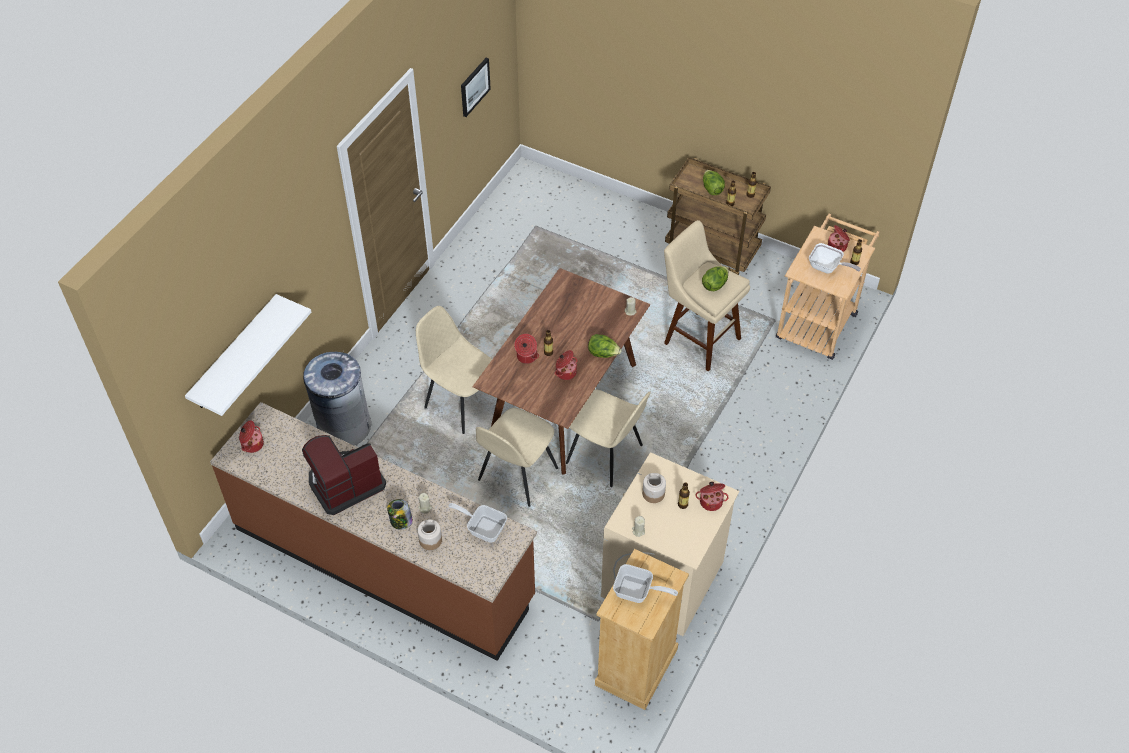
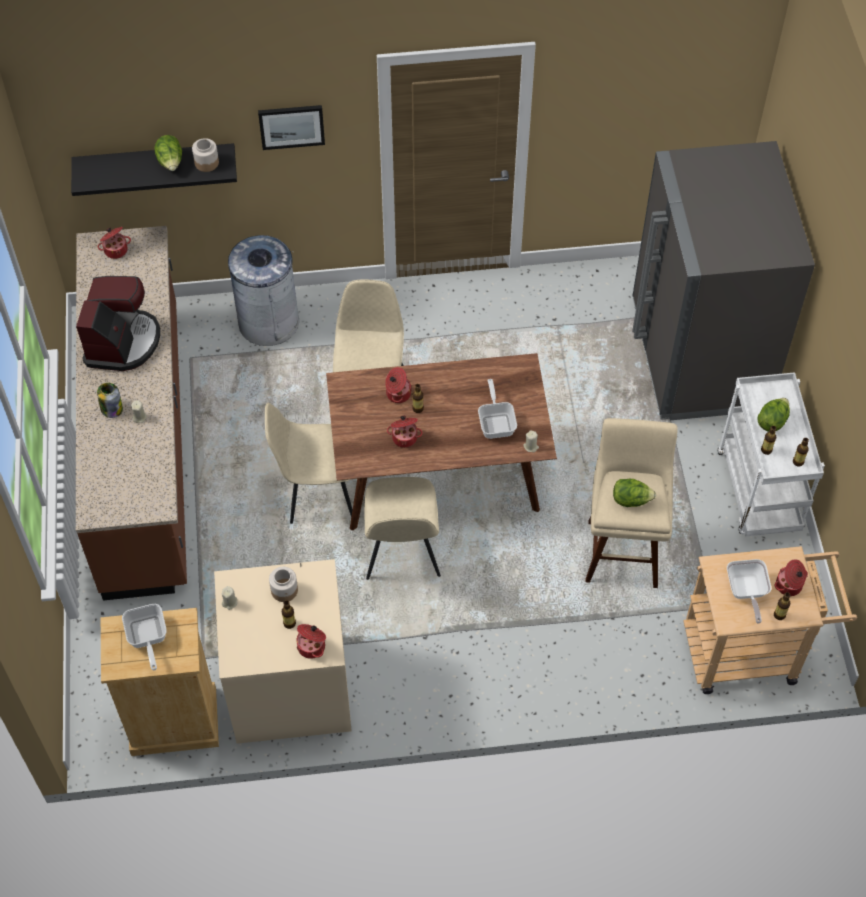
camera: 55 degrees right, 5 degrees up
white shelf [185,294,311,416] -> black shelf [71,143,237,196]
coffee machine [302,435,386,515] -> coffee machine turned 75 degrees clockwise [76,276,160,371]
jar [417,520,442,550] -> jar moved to [192,138,219,172]
frying pan [448,503,507,543] -> frying pan moved to [478,379,517,439]
picture [461,58,491,117] -> picture moved to [258,105,325,150]
lettuce [588,334,622,358] -> lettuce moved to [154,135,182,171]
brown cart [665,157,771,275] -> white cart [718,372,825,536]
none -> grey fridge [632,141,815,420]

